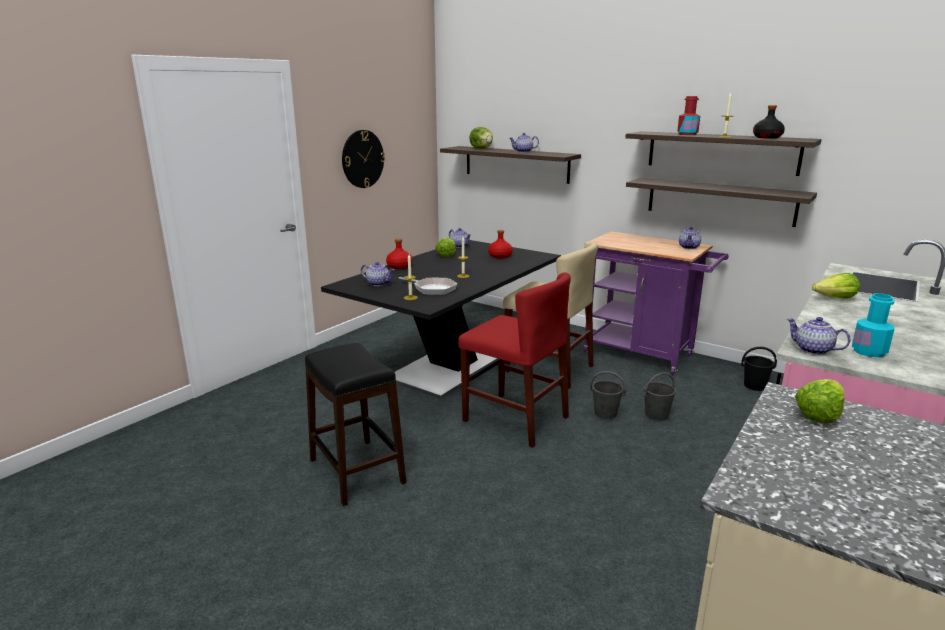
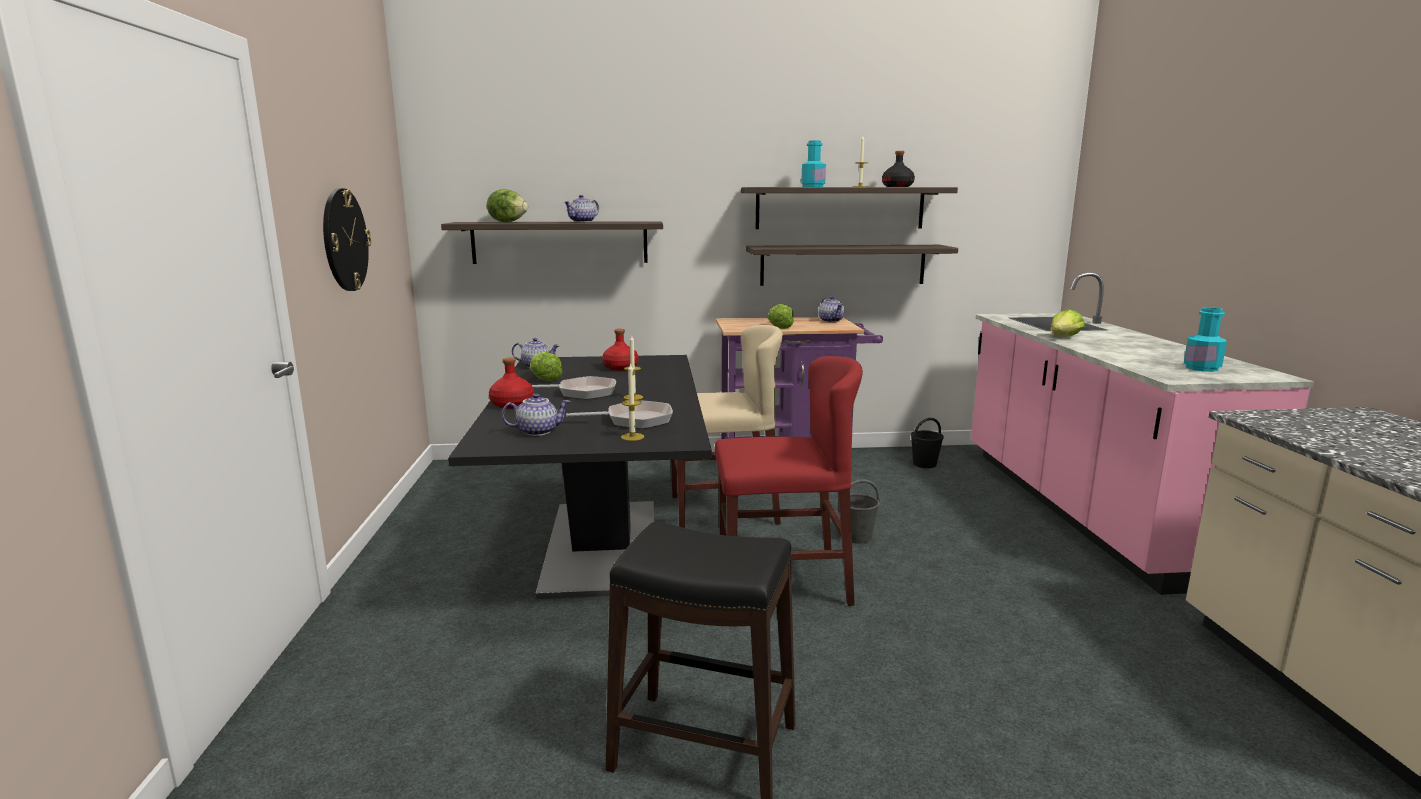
camera: 40 degrees left, 5 degrees down
grey bucket [644,372,676,421] -> none
red bottle [677,96,700,135] -> turquoise bottle [801,140,826,187]
teapot [787,317,851,355] -> none
lettuce [795,379,845,423] -> lettuce moved to [767,304,794,329]
none -> frying pan [532,376,616,400]

